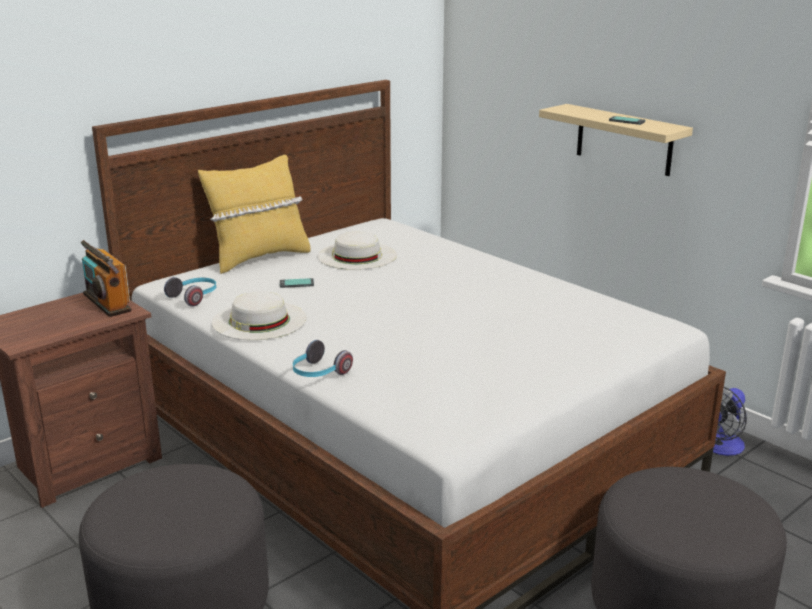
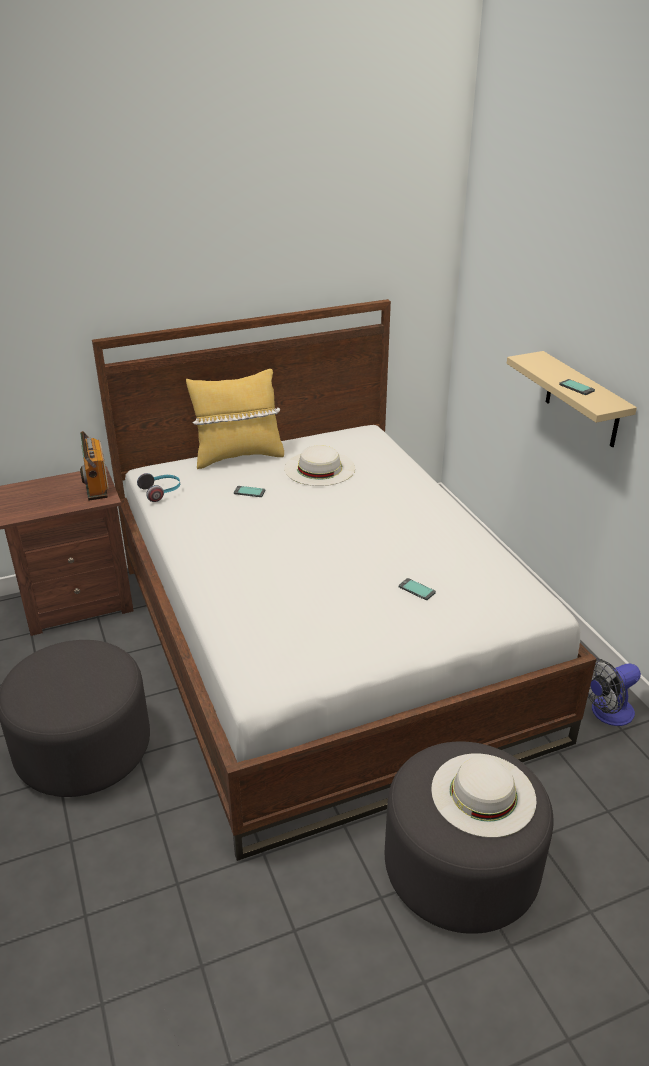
camera: 20 degrees right, 10 degrees up
white hat [212,291,306,340] -> white hat moved to [431,753,537,838]
headphones [293,340,353,377] -> none
none -> phone [399,578,436,600]

